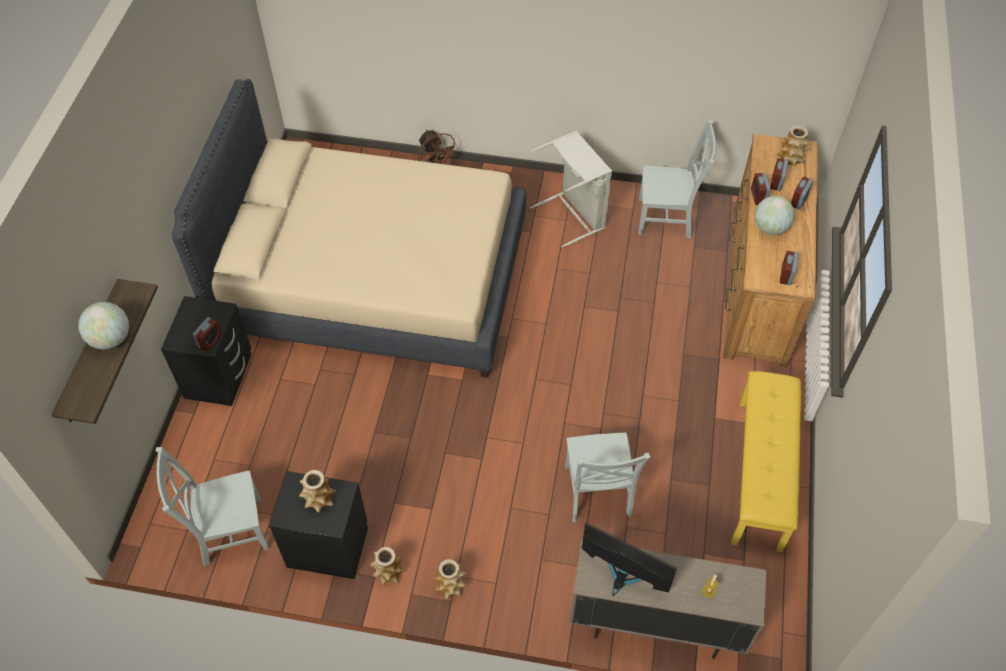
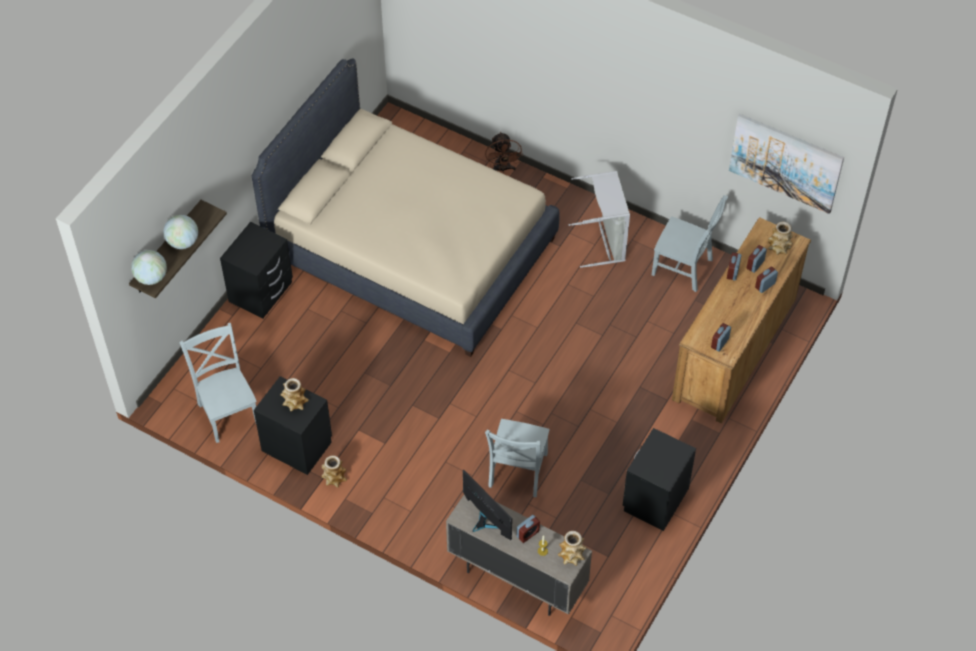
camera: 20 degrees right, 0 degrees up
grey chair [156,447,269,567] -> grey chair turned 60 degrees clockwise [179,323,257,443]
alarm clock [193,317,222,352] -> alarm clock moved to [517,515,540,543]
vase [434,559,467,599] -> vase moved to [558,531,587,566]
yellow bench [731,371,801,553] -> black nightstand [623,428,696,531]
globe [755,196,795,235] -> globe moved to [131,250,167,285]
none -> picture [729,114,844,214]

